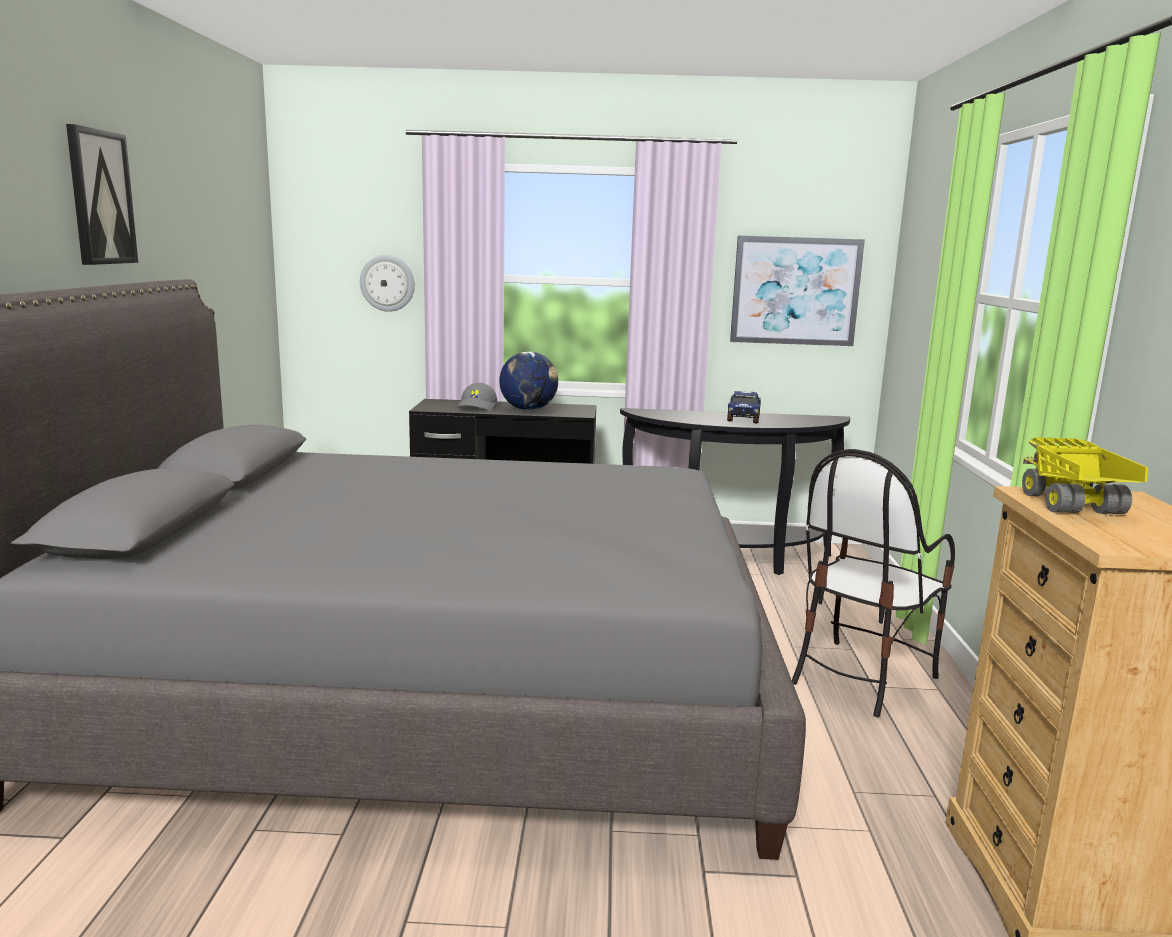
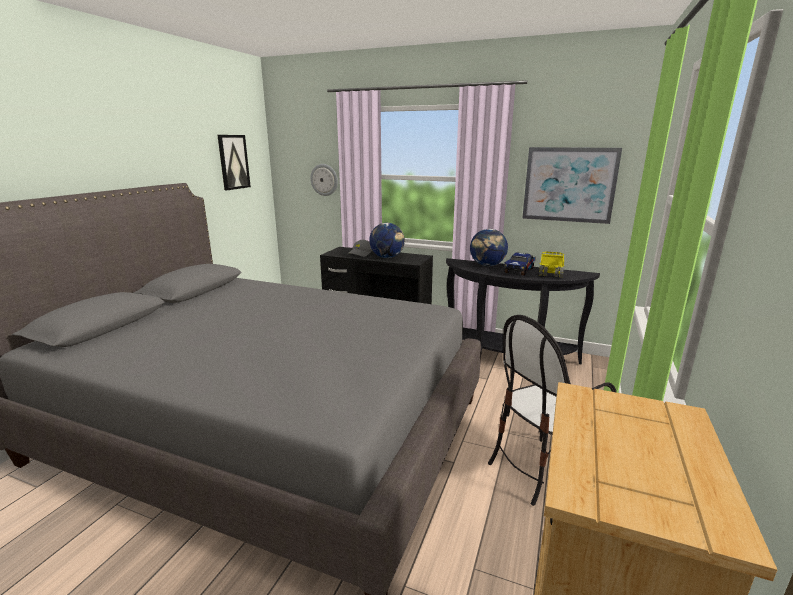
camera: 20 degrees right, 5 degrees up
picture [66,124,138,265] -> picture moved to [217,135,251,190]
toy truck [1022,437,1148,514] -> toy truck moved to [539,251,564,278]
none -> globe [470,229,508,266]

